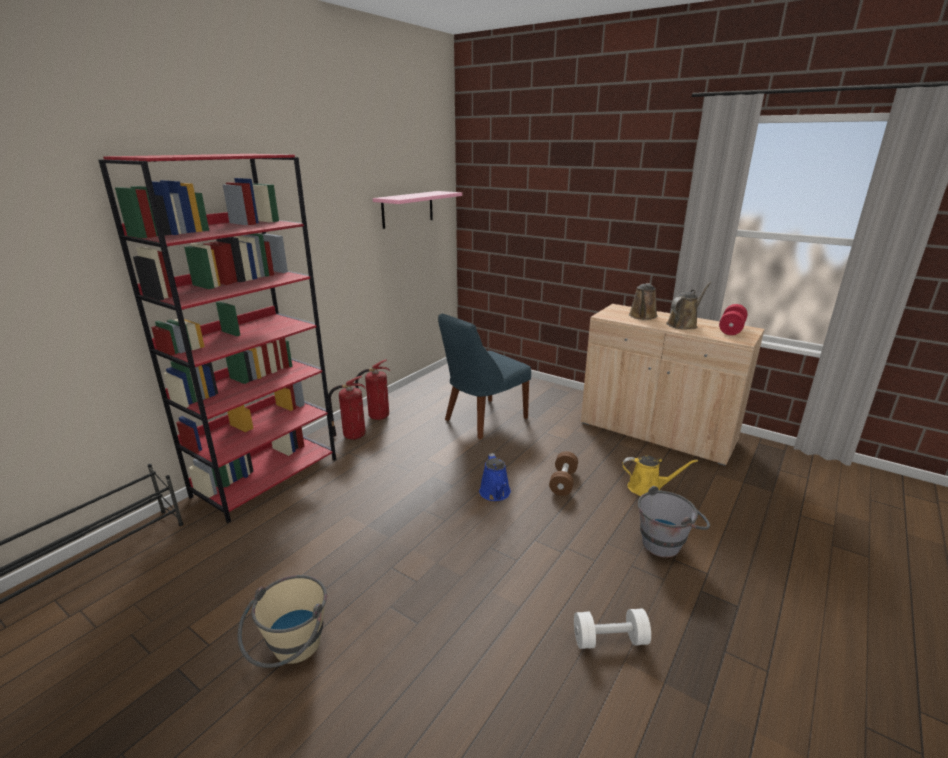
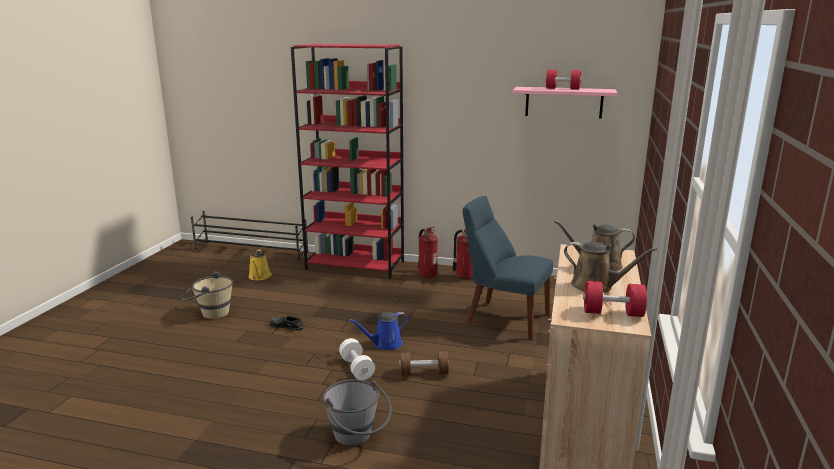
camera: 70 degrees right, 5 degrees down
white dumbbell [574,609,651,649] -> white dumbbell moved to [339,338,375,380]
yellow watering can [622,456,698,496] -> yellow watering can moved to [248,249,272,280]
none -> black shoe [270,316,303,330]
none -> red dumbbell [546,70,582,90]

